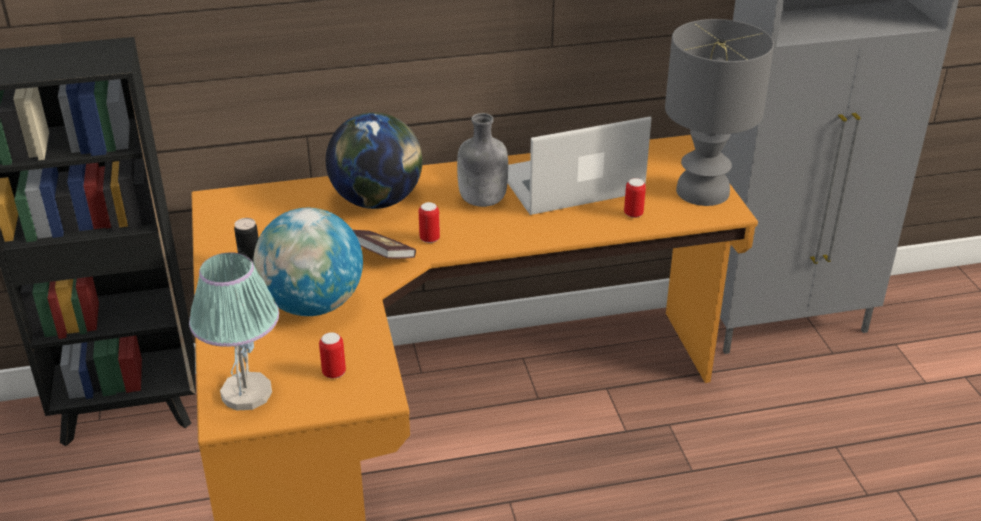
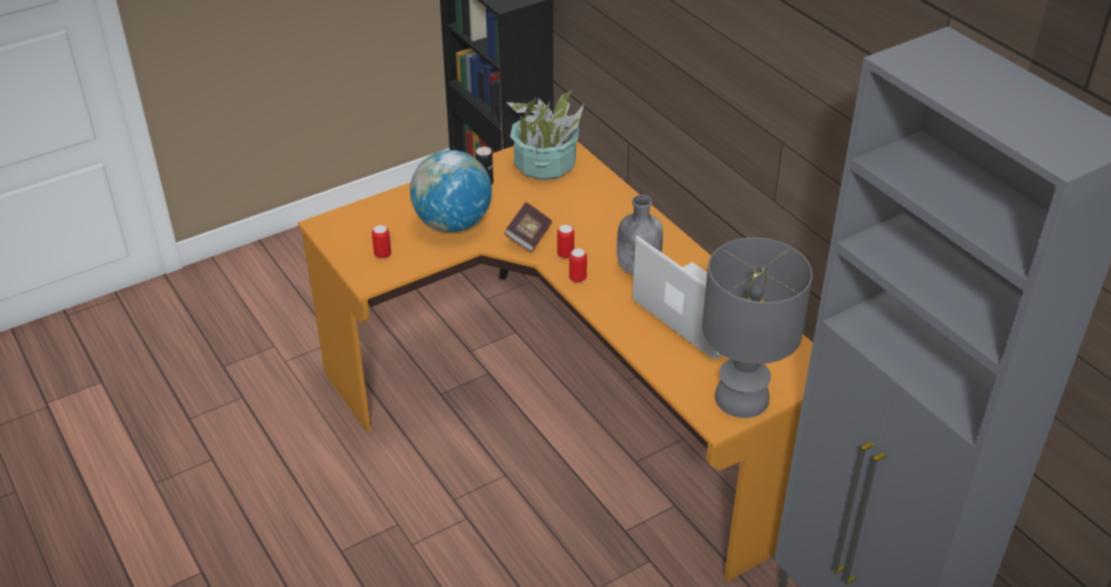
camera: 70 degrees right, 5 degrees up
table lamp [189,252,279,410] -> none
globe [326,112,423,209] -> none
can [624,178,646,218] -> can moved to [569,248,587,283]
none -> potted plant [506,91,584,180]

